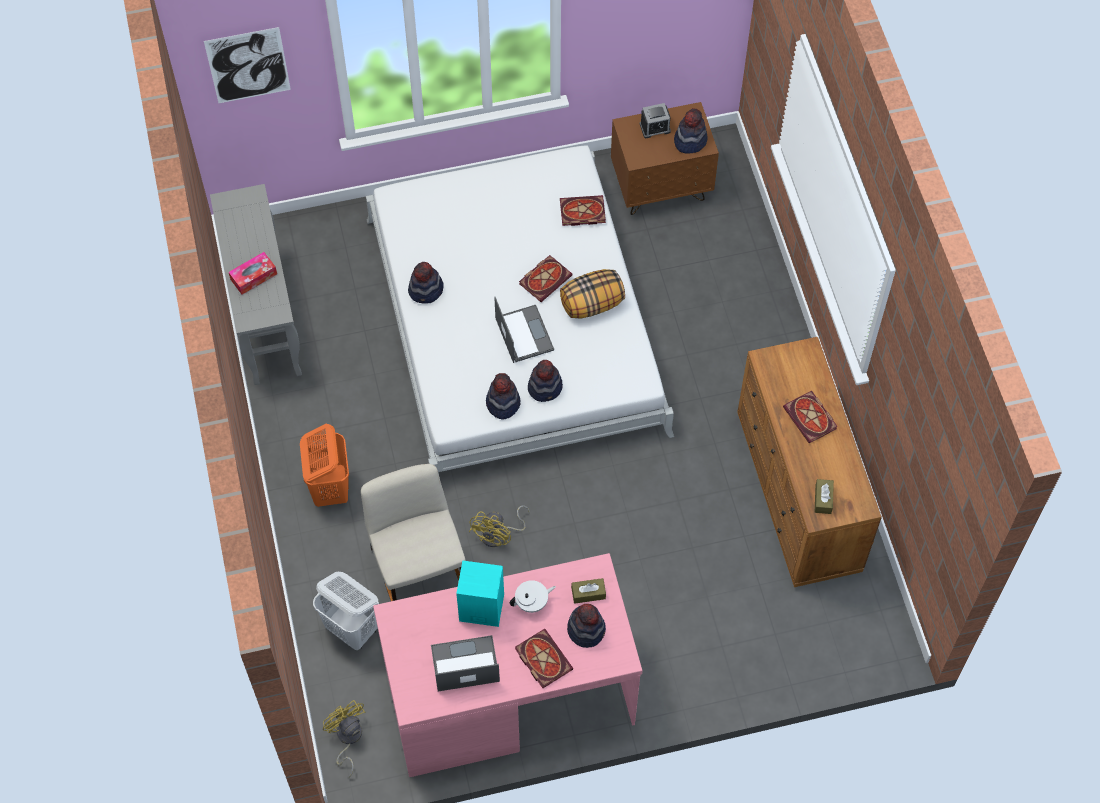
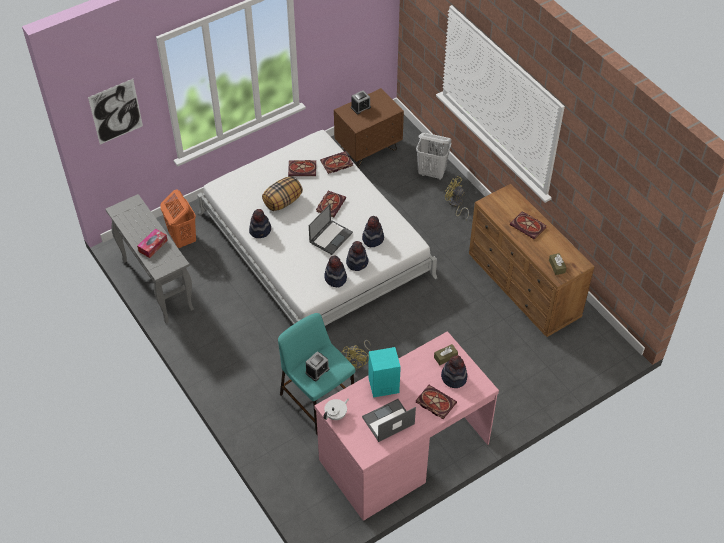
camera: 20 degrees left, 10 degrees down
orange laundry basket [300,424,349,507] -> orange laundry basket moved to [160,189,196,248]
white laundry basket [313,572,379,650] -> white laundry basket moved to [416,133,452,180]
yellow fan [323,700,365,778] -> yellow fan moved to [445,176,469,220]
beige stool [361,464,466,601] -> turquoise stool [278,313,355,435]
laptop [494,297,554,363] -> laptop turned 75 degrees clockwise [309,204,353,255]
white teapot [510,580,556,613] -> white teapot moved to [323,398,349,420]
pillow [560,269,625,319] -> pillow moved to [262,176,303,211]
hat [674,108,708,154] -> hat moved to [362,216,384,247]
none -> book [288,160,316,176]
none -> alarm clock [305,351,329,381]

